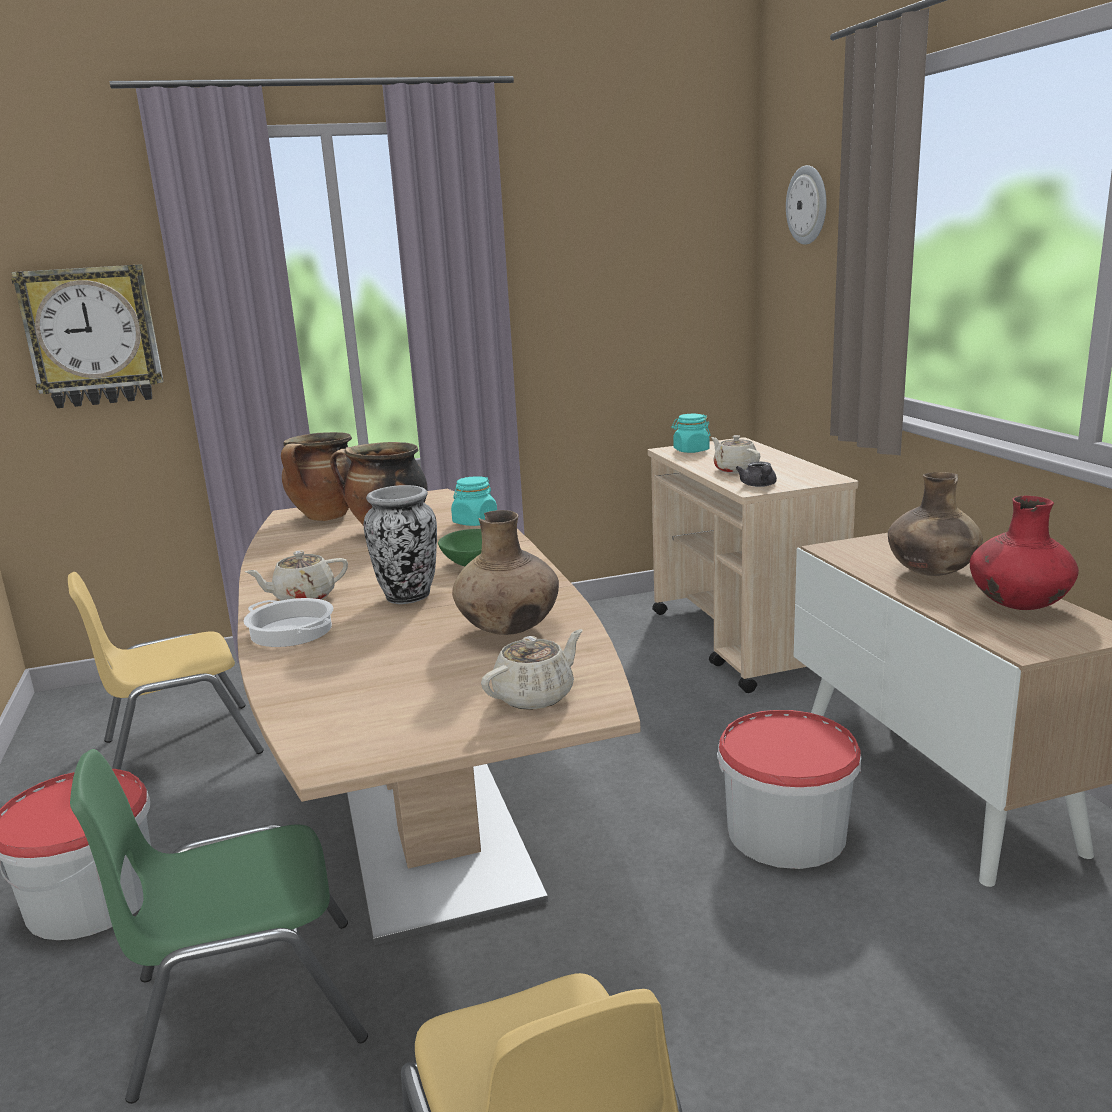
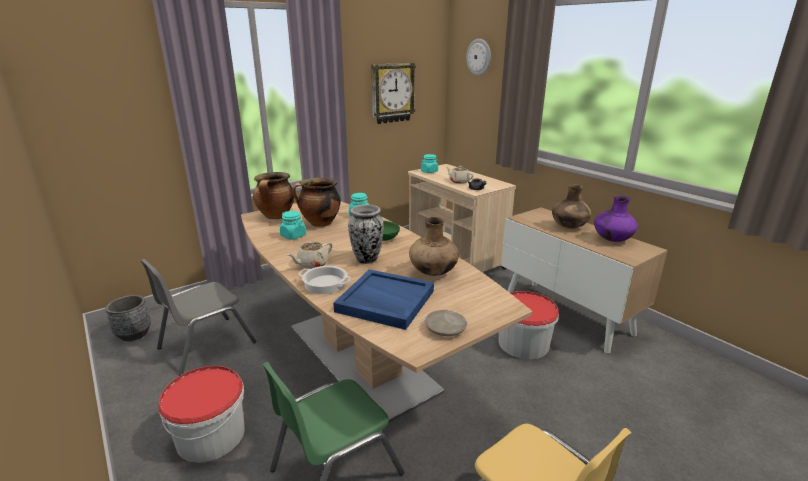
camera: 20 degrees left, 5 degrees up
wall clock [11,264,163,408] -> wall clock moved to [371,63,416,124]
yellow chair [68,572,264,770] -> grey chair [141,259,256,375]
beige teapot [481,629,583,710] -> none
red vase [970,496,1079,610] -> purple vase [594,195,638,242]
none -> grey planter [105,295,151,341]
none -> turquoise jar [280,211,306,240]
none -> blue tray [333,269,434,330]
none -> beige plate [425,310,467,336]

